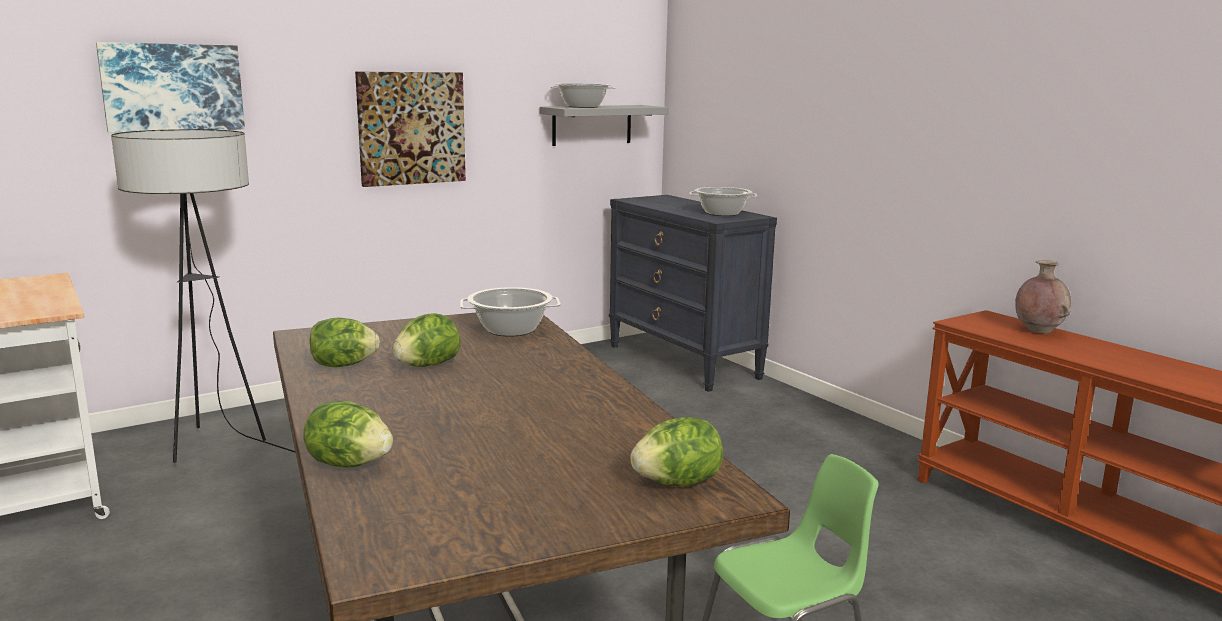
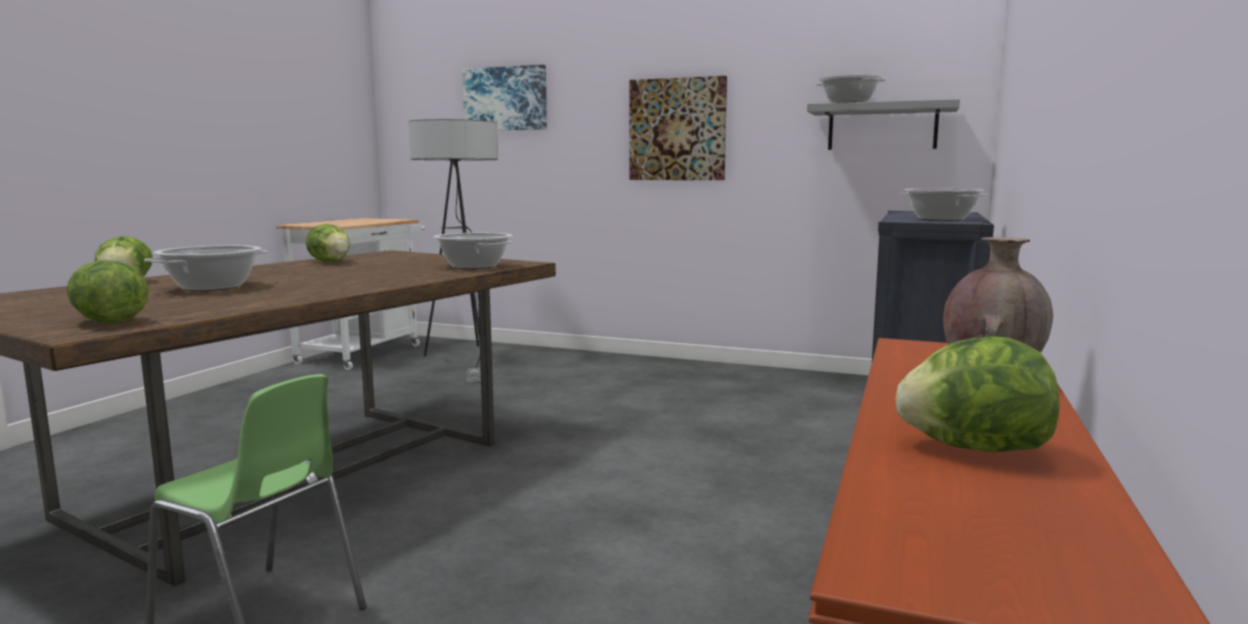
camera: 55 degrees right, 5 degrees down
lettuce [393,313,461,367] -> lettuce moved to [895,336,1059,452]
none -> cooking pot [144,245,269,291]

